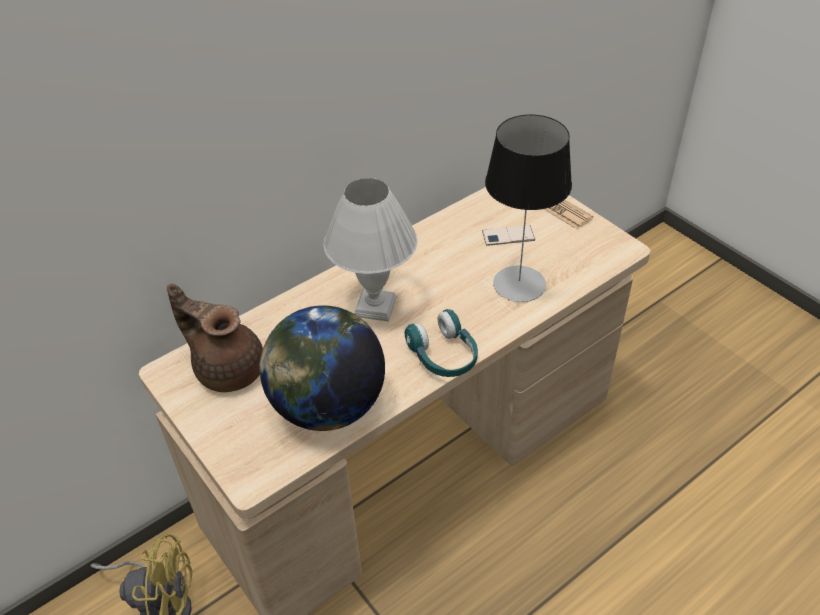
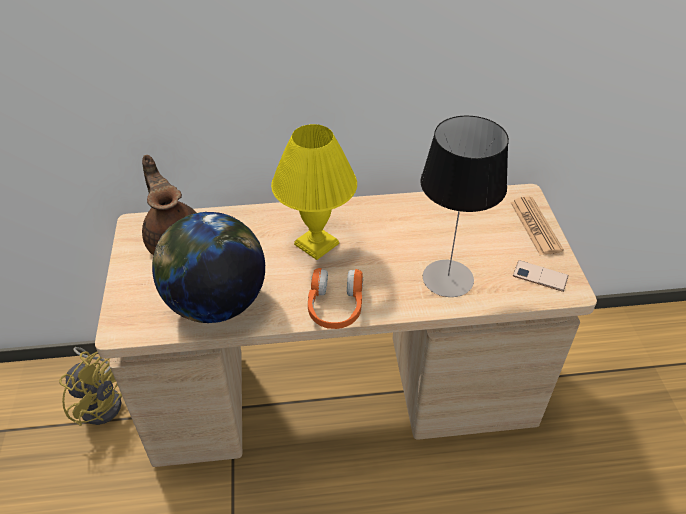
camera: 30 degrees right, 0 degrees up
white table lamp [323,178,418,321] -> yellow table lamp [271,124,357,260]
turquoise headphones [405,309,478,377] -> orange headphones [308,268,363,329]
phone [482,225,535,246] -> phone moved to [513,260,569,292]

